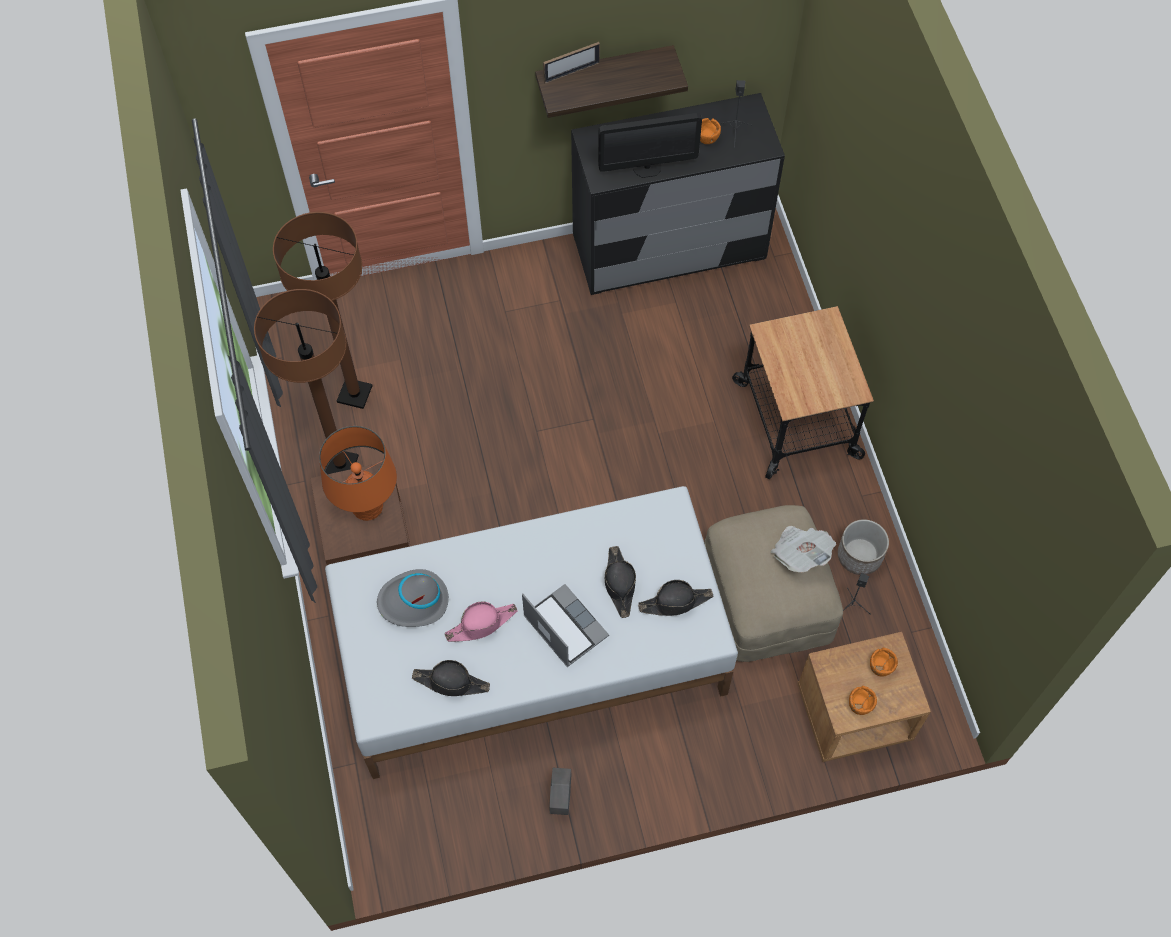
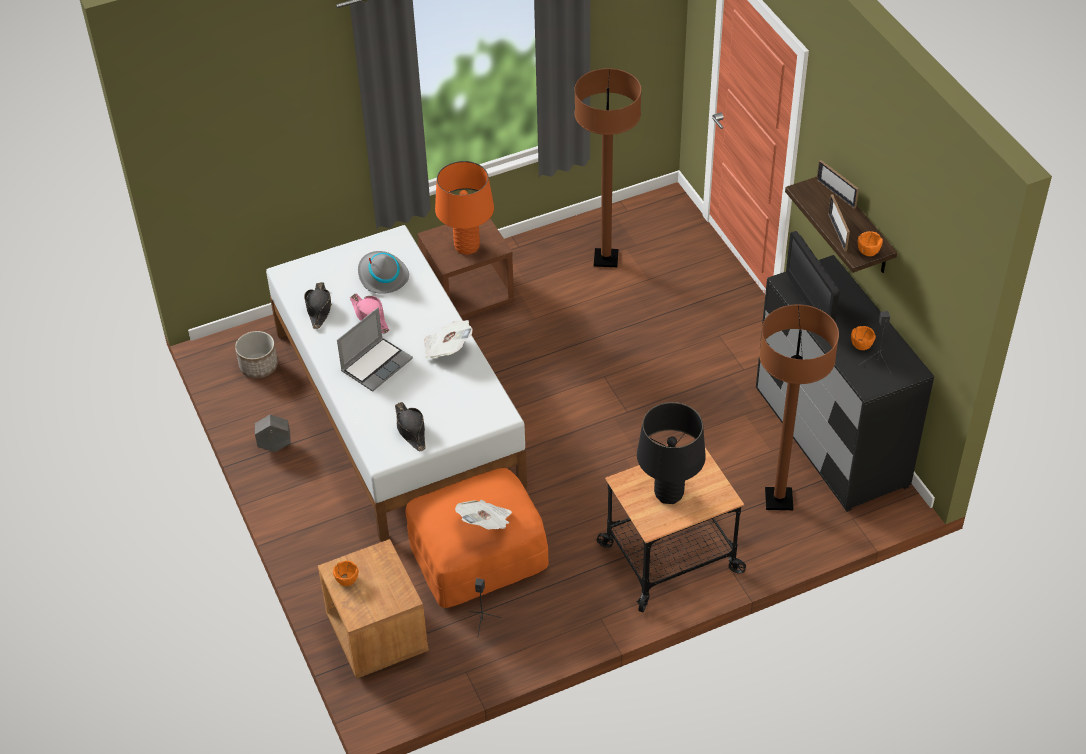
camera: 80 degrees right, 15 degrees down
brown floor lamp [254,289,359,474] -> brown floor lamp moved to [759,304,839,510]
black hat [605,546,636,618] -> none
beige ottoman [704,505,843,662] -> orange ottoman [406,468,548,608]
planter [838,519,889,575] -> planter moved to [235,331,278,379]
orange bowl [870,648,898,677] -> orange bowl moved to [858,231,883,256]
none -> newspaper [424,320,473,358]
none -> black table lamp [637,402,706,504]
none -> picture frame [828,194,850,252]

